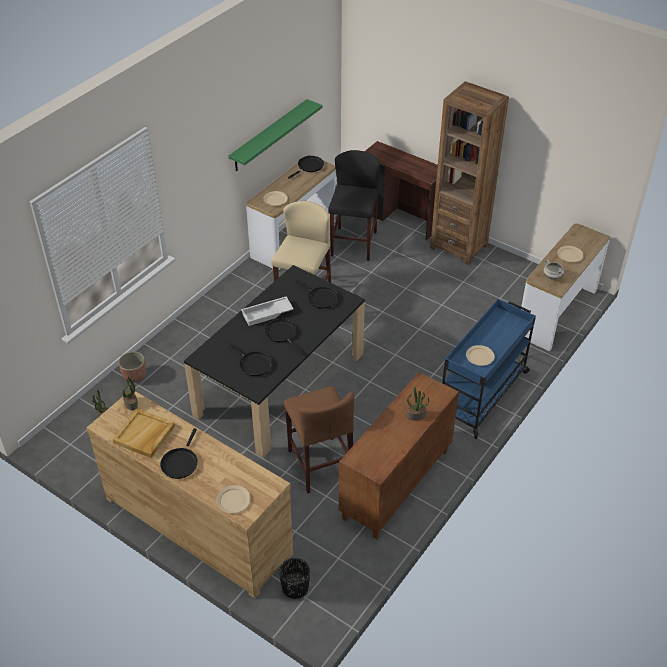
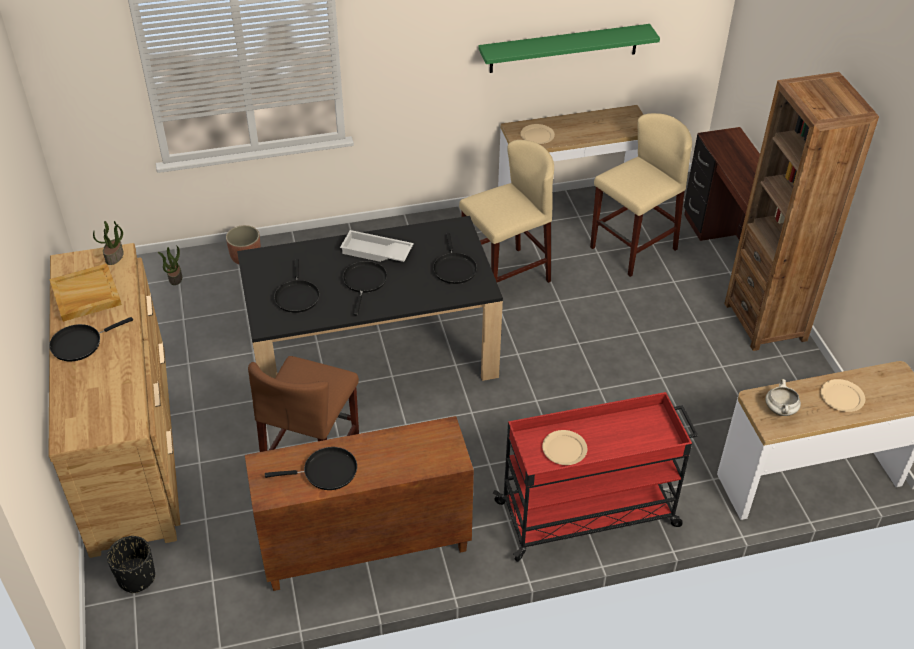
camera: 40 degrees right, 0 degrees up
beige plate [216,485,251,513] -> none
black frying pan [288,156,324,179] -> black frying pan moved to [265,447,357,490]
black stool [328,150,380,261] -> beige stool [590,113,692,277]
potted plant [407,386,429,420] -> none
blue cart [442,299,536,439] -> red cart [493,392,698,562]

